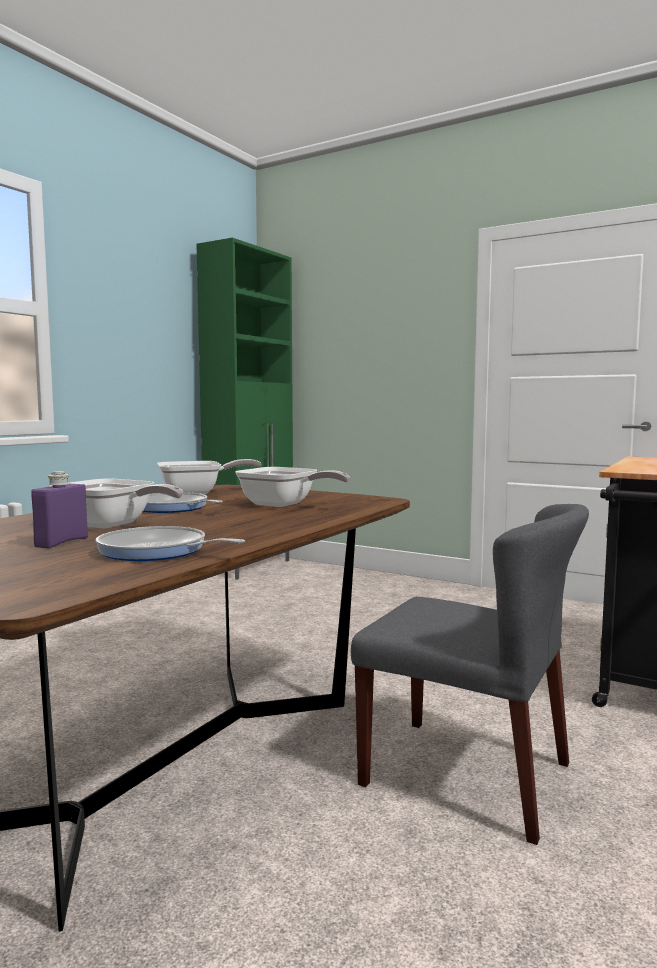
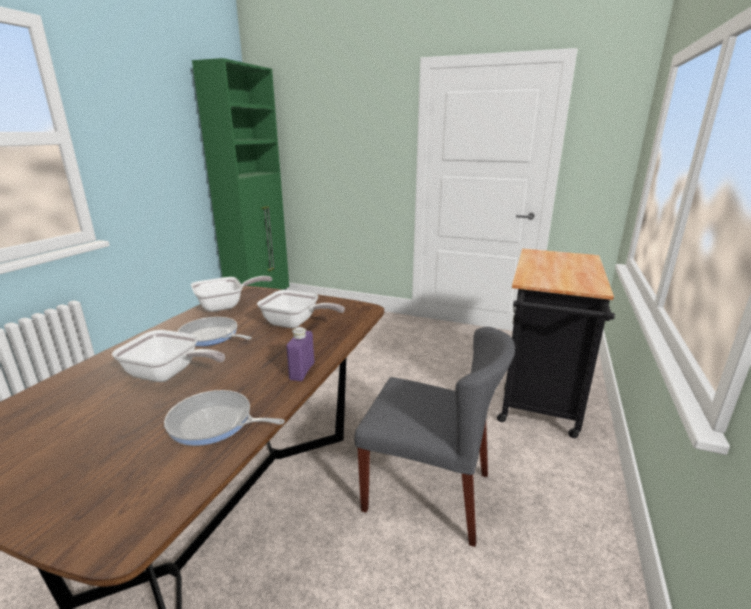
camera: 10 degrees left, 15 degrees up
purple bottle [31,471,88,548] -> purple bottle moved to [286,327,314,381]

